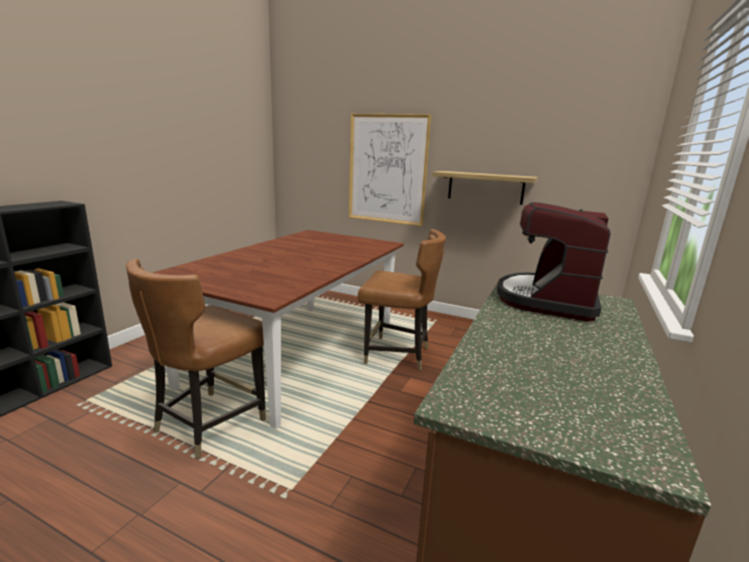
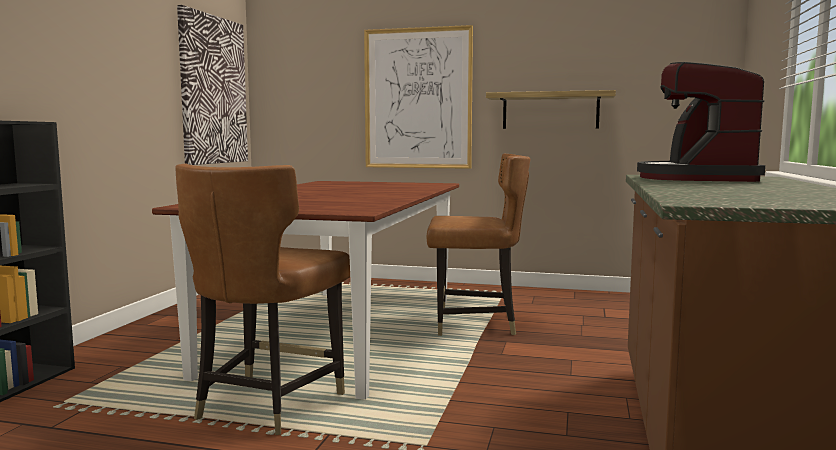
camera: 10 degrees left, 10 degrees down
none -> picture [177,5,248,165]

